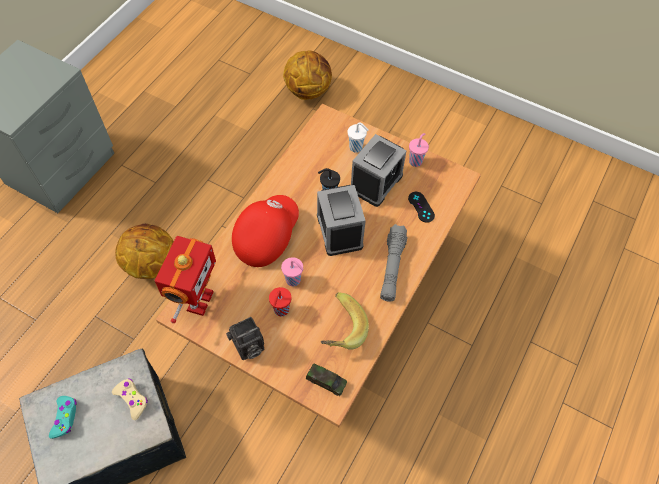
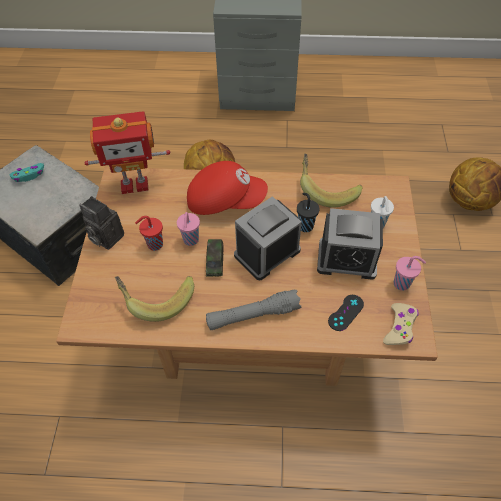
camera: 65 degrees right, 5 degrees down
beige game controller [112,379,148,420] -> beige game controller moved to [383,303,418,345]
toy car [306,364,347,396] -> toy car moved to [206,239,224,277]
none -> banana [300,153,363,208]

